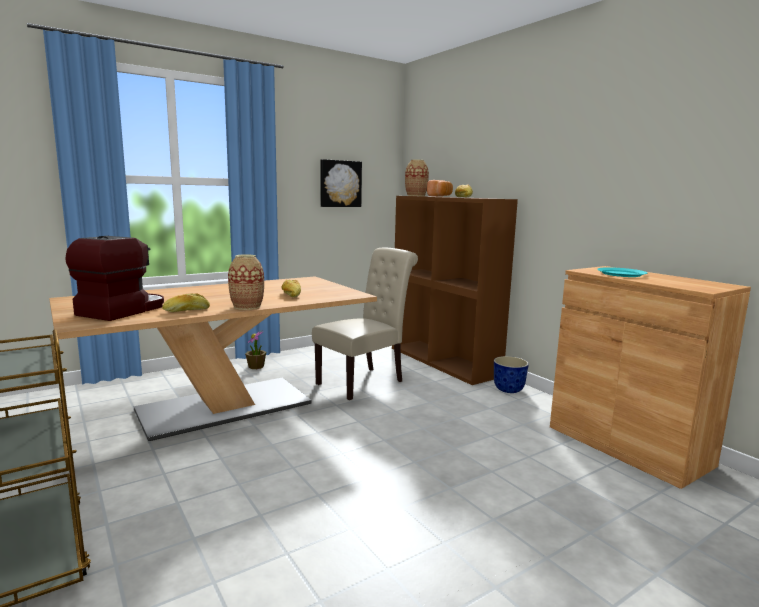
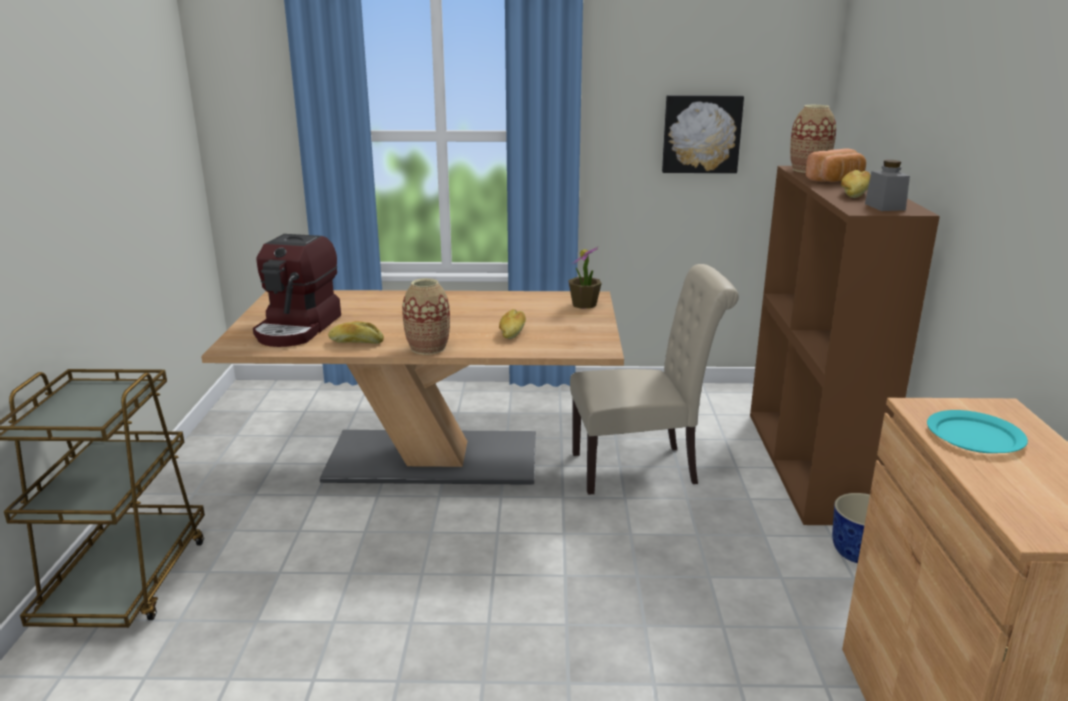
camera: 35 degrees right, 10 degrees up
coffee machine [65,236,164,321] -> coffee machine turned 135 degrees clockwise [253,234,341,347]
potted plant [245,331,266,369] -> potted plant moved to [568,247,602,309]
none -> grey jar [865,160,910,211]

